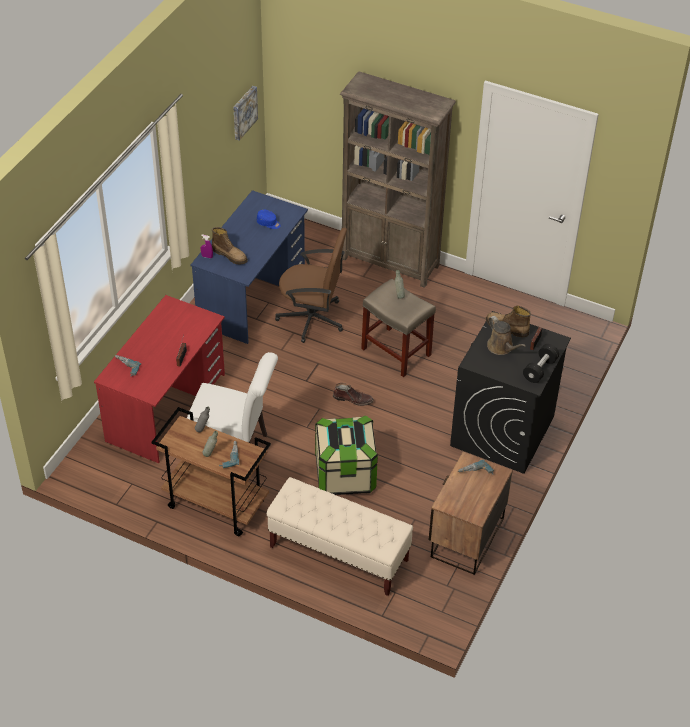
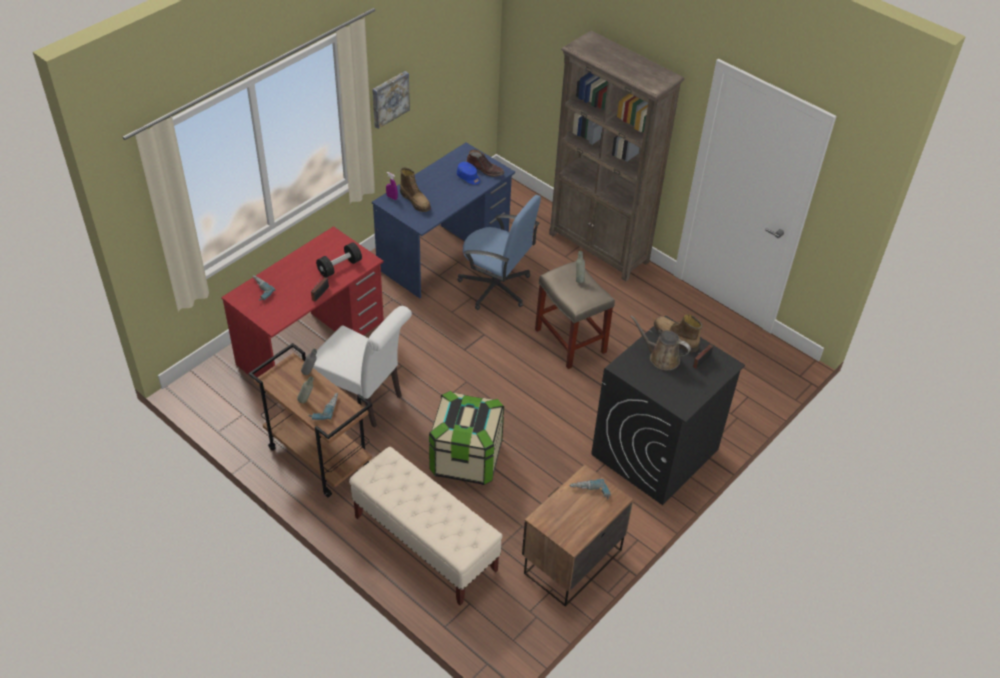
camera: 15 degrees right, 0 degrees up
picture [233,86,258,141] -> picture moved to [372,71,410,129]
brown office chair [275,228,347,343] -> blue office chair [458,195,541,310]
brown boot [333,383,374,406] -> brown boot moved to [466,150,504,177]
brown watering can [487,316,526,355] -> brown watering can turned 135 degrees clockwise [630,315,691,370]
black dumbbell [523,344,559,383] -> black dumbbell moved to [316,242,362,278]

